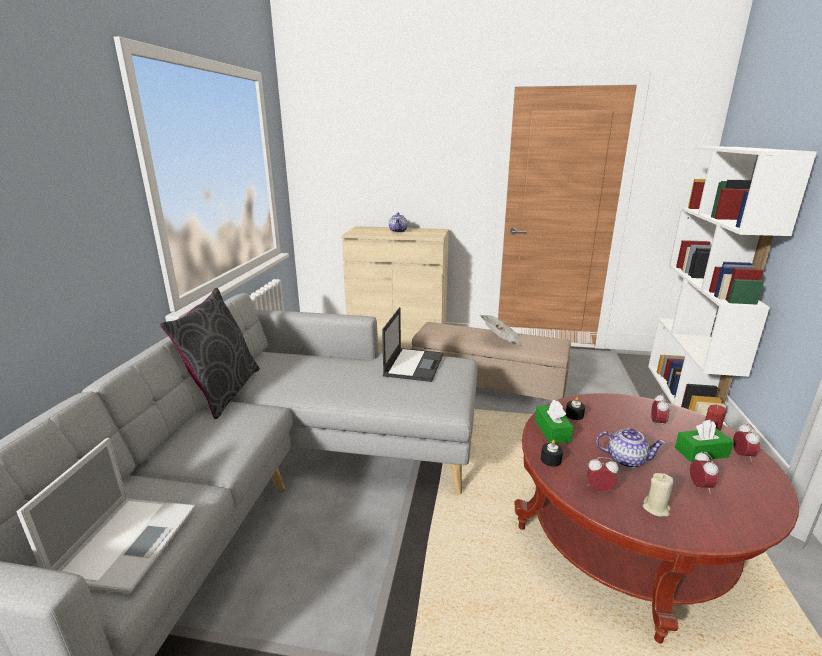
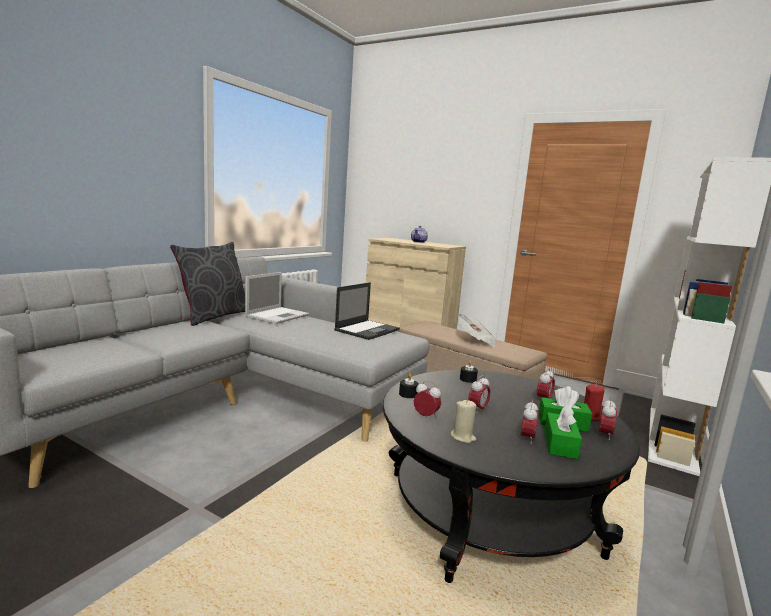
camera: 20 degrees right, 10 degrees down
laptop [17,438,195,594] -> laptop moved to [245,272,309,324]
red coffee table [515,393,799,644] -> black coffee table [383,370,640,583]
green tissue box [535,400,573,443] -> green tissue box moved to [544,405,582,459]
teapot [596,429,666,468] -> alarm clock [468,375,491,413]

